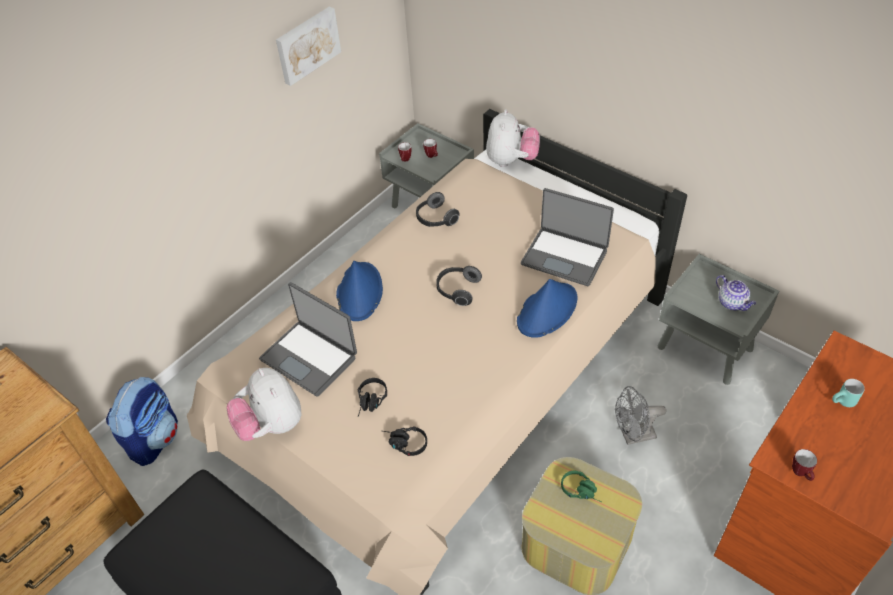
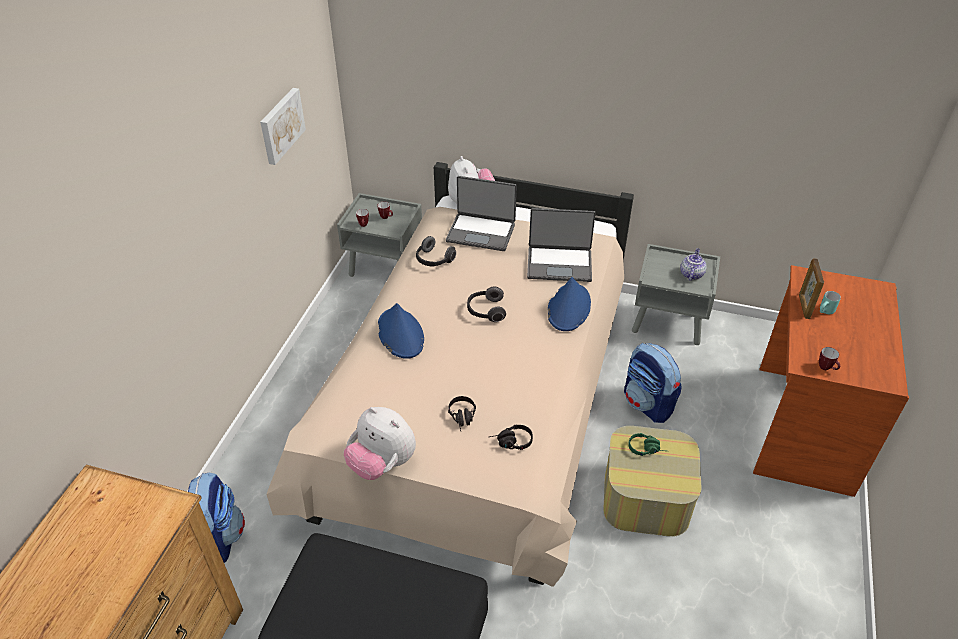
camera: 25 degrees left, 5 degrees down
laptop [259,282,357,397] -> laptop moved to [446,176,517,251]
grey fan [615,386,666,445] -> backpack [624,343,682,423]
teapot [716,275,756,311] -> teapot turned 105 degrees counterclockwise [680,248,707,281]
none -> picture frame [799,258,824,319]

